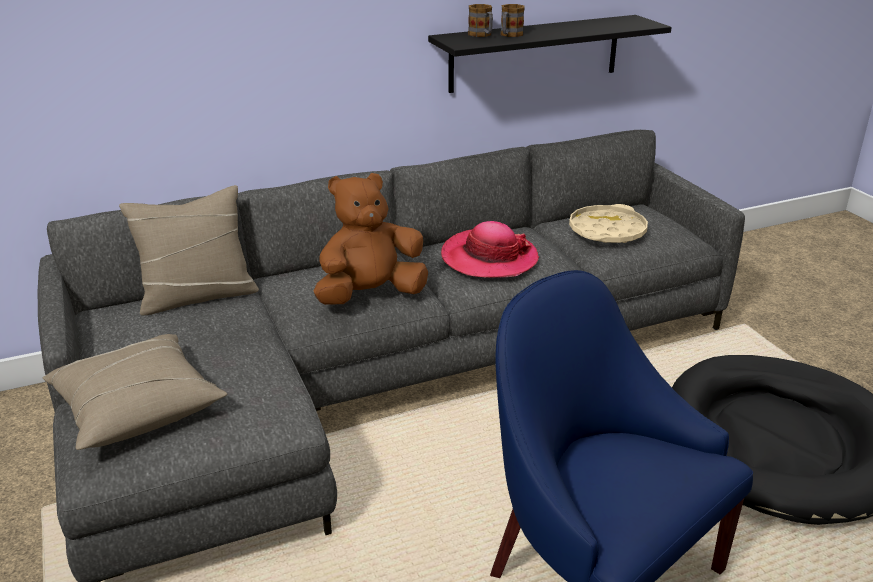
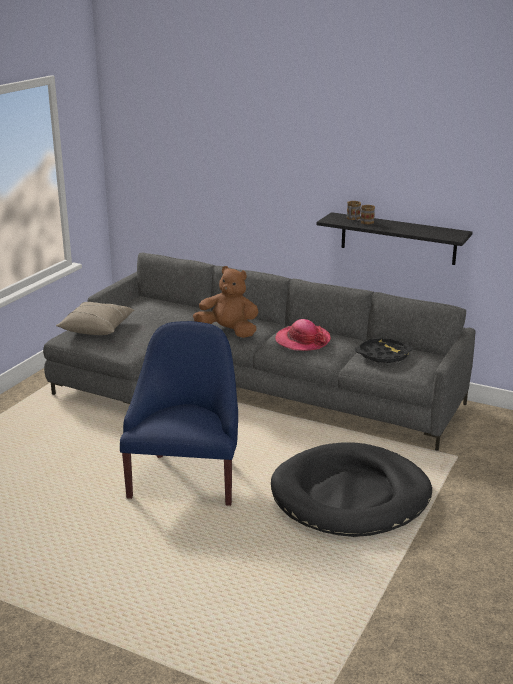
camera: 50 degrees right, 5 degrees down
beige pillow [119,185,259,315] -> none
beige tray [569,204,648,243] -> black tray [355,338,413,363]

